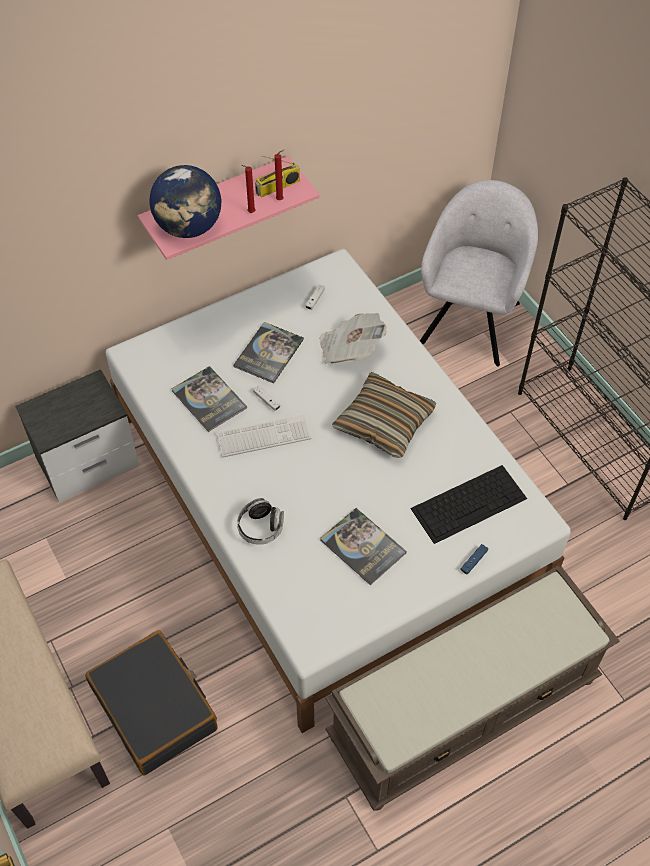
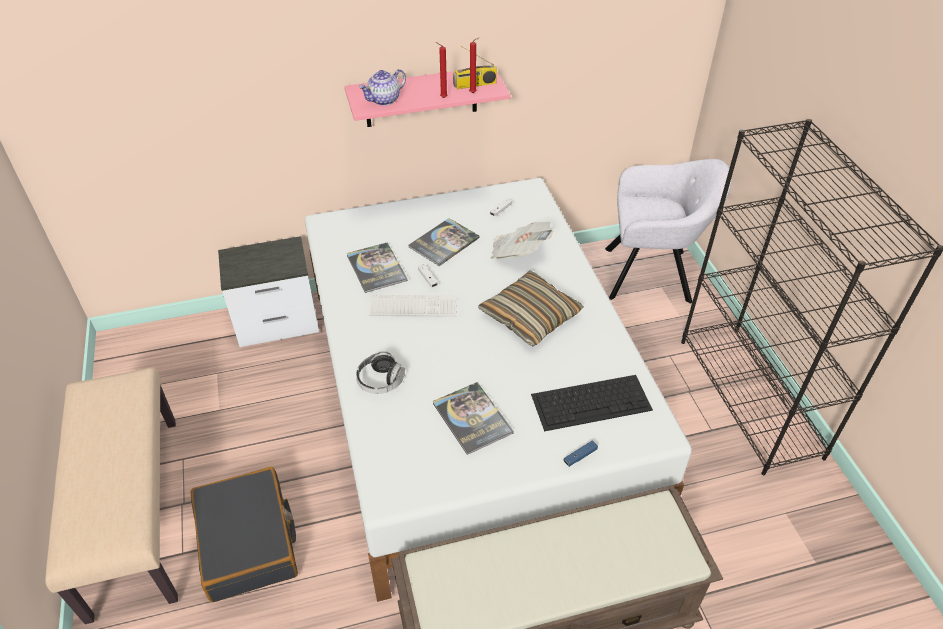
camera: 15 degrees right, 10 degrees down
globe [149,165,221,238] -> teapot [359,69,406,106]
grey armchair [420,180,538,367] -> grey armchair turned 60 degrees clockwise [605,159,732,303]

